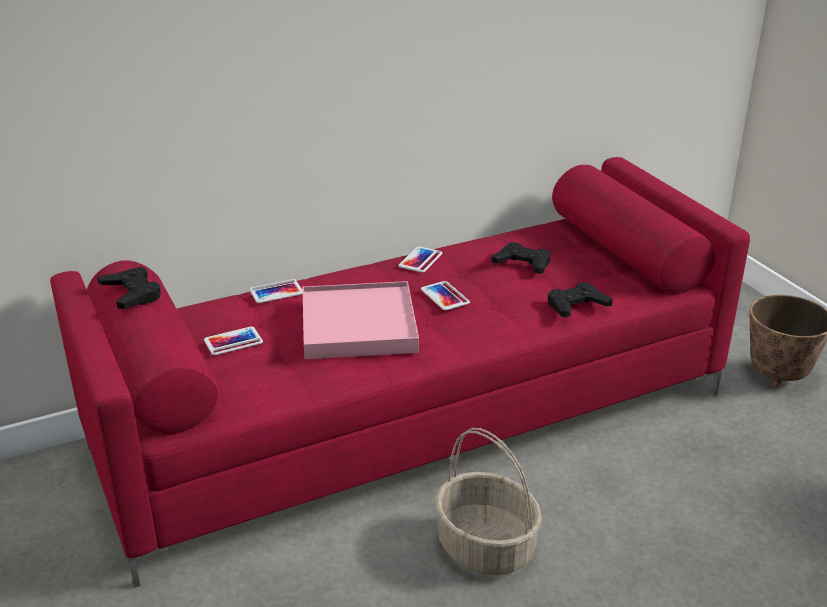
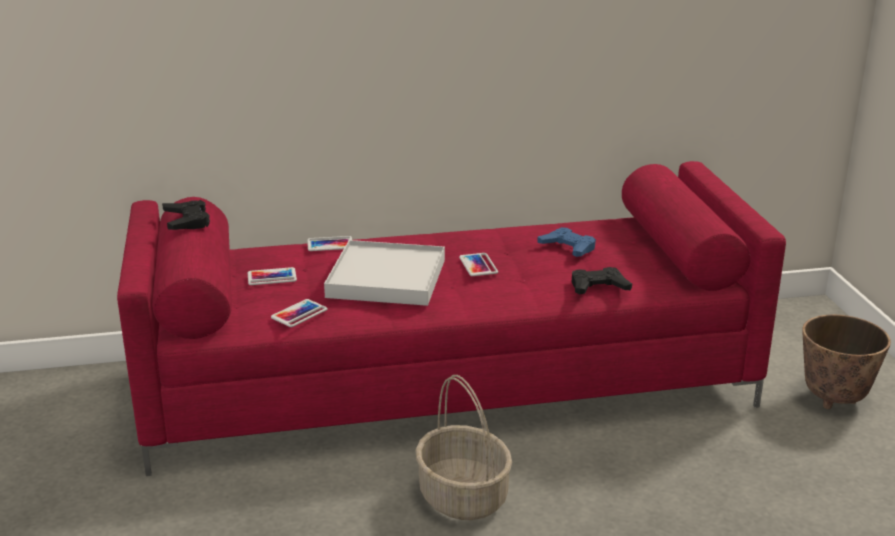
camera: 15 degrees right, 5 degrees down
pink tray [302,281,419,359] -> white tray [324,240,445,306]
phone [398,246,442,273] -> phone moved to [271,299,327,327]
black game controller [492,242,550,274] -> blue game controller [537,227,596,257]

